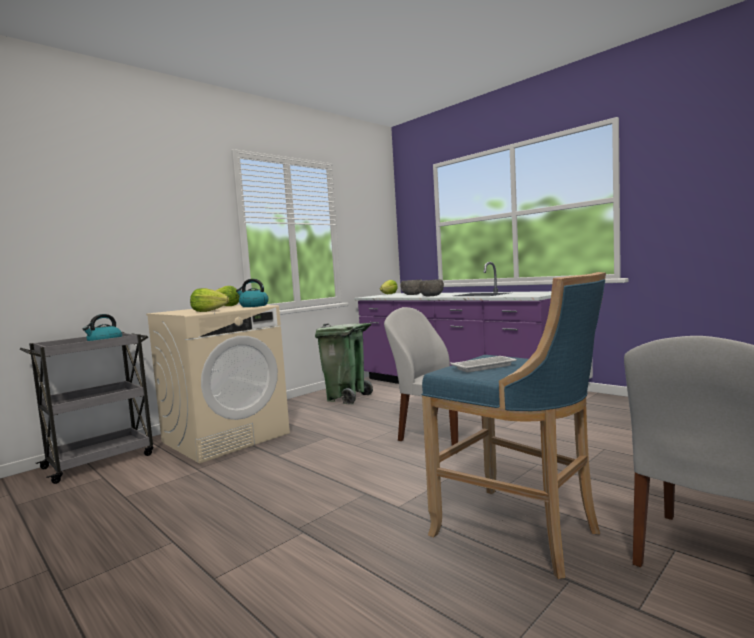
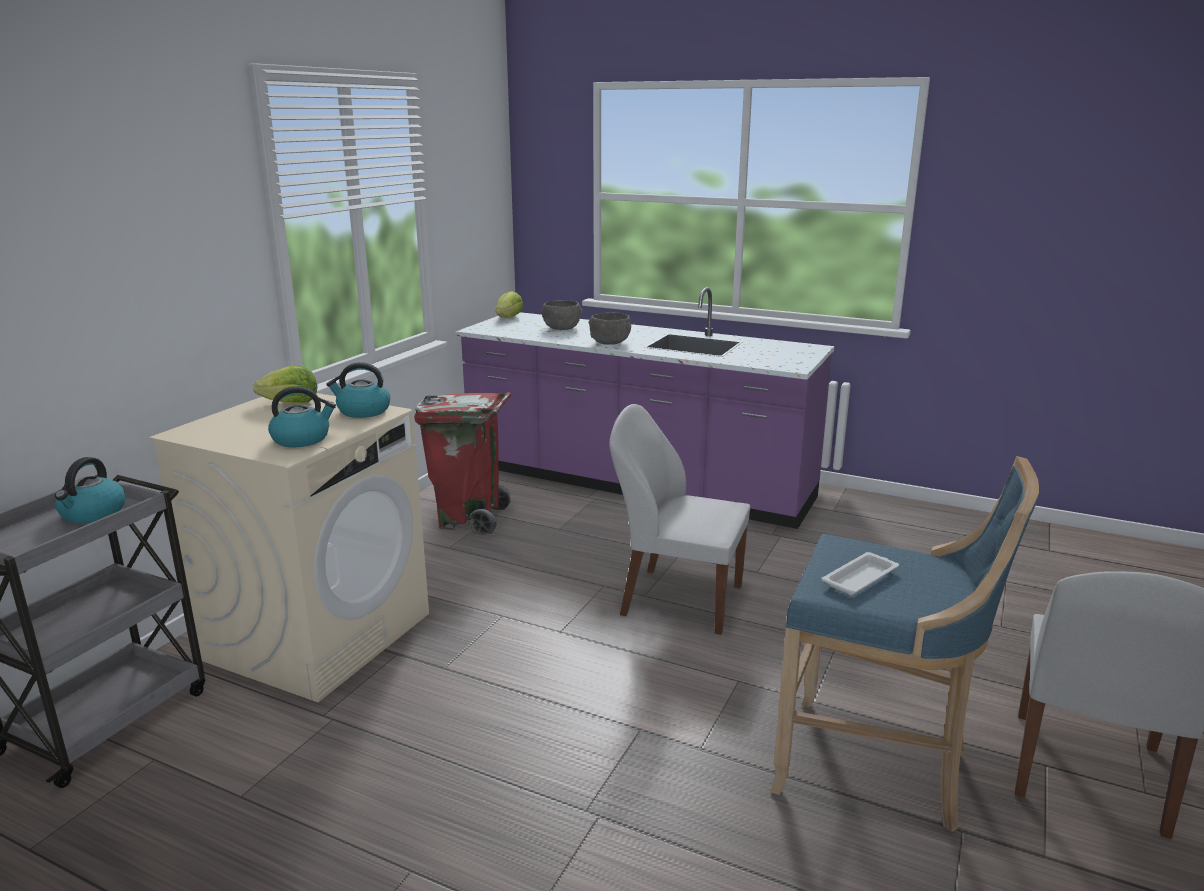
camera: 20 degrees left, 15 degrees up
lettuce [190,288,229,312] -> kettle [268,386,336,447]
green trash can [315,323,373,405] -> red trash can [414,392,512,536]

